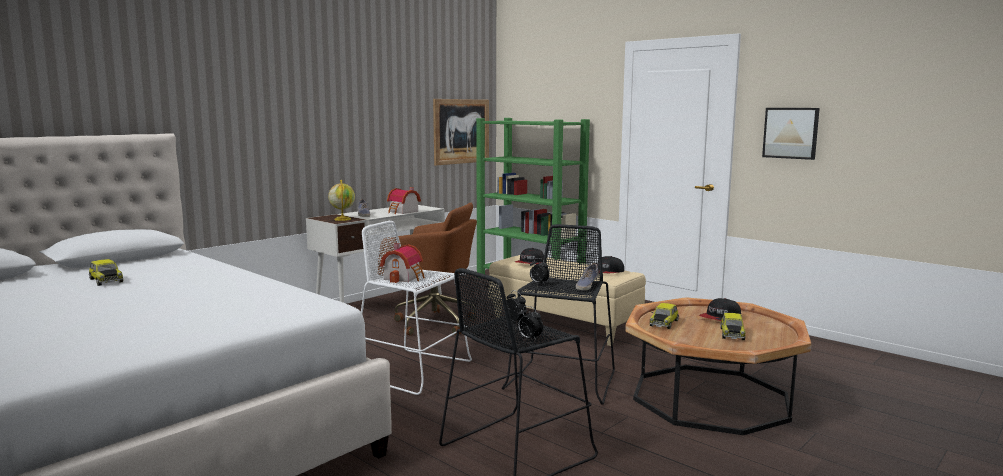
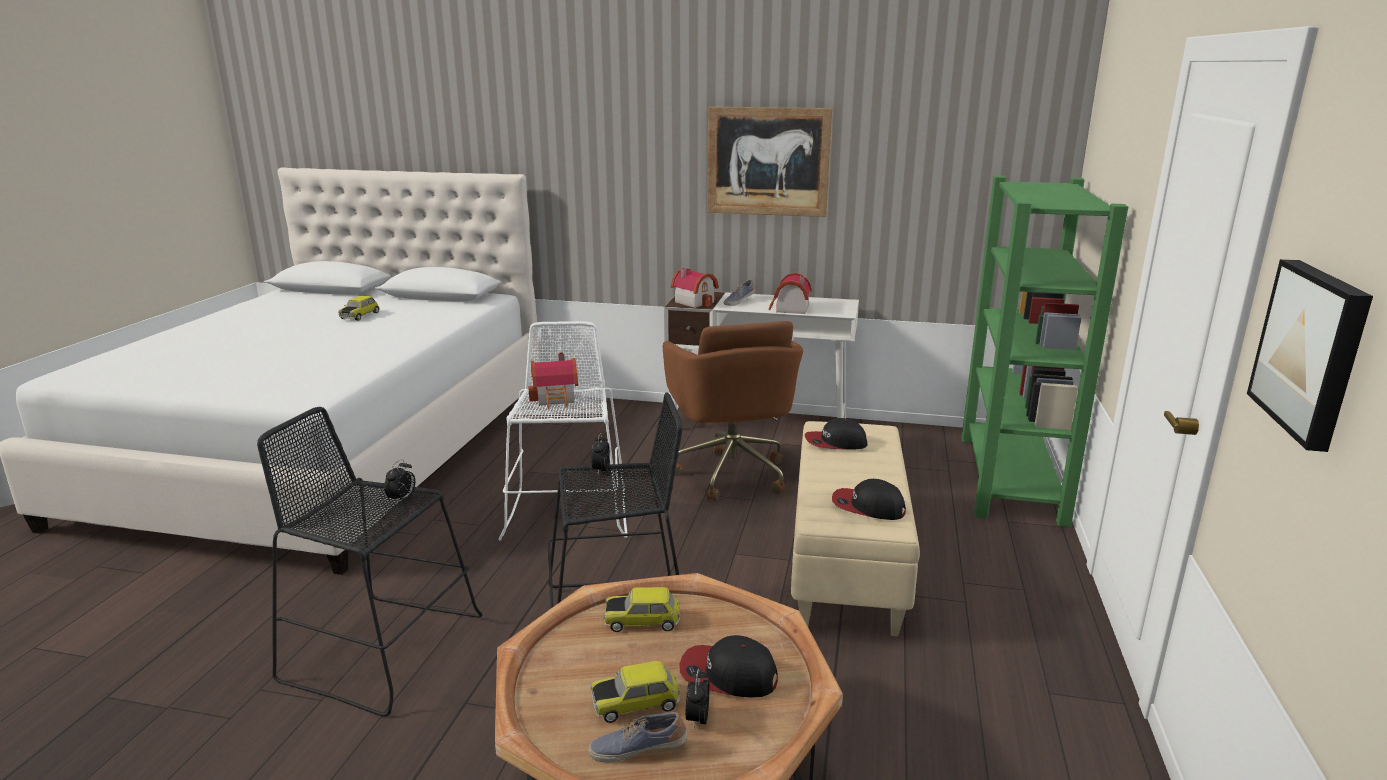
camera: 60 degrees right, 10 degrees up
globe [328,180,355,221] -> toy house [671,268,719,308]
picture [433,99,489,165] -> picture moved to [707,107,833,217]
alarm clock [517,306,543,340] -> alarm clock moved to [686,668,710,729]
shoe [576,263,599,291] -> shoe moved to [588,712,688,762]

